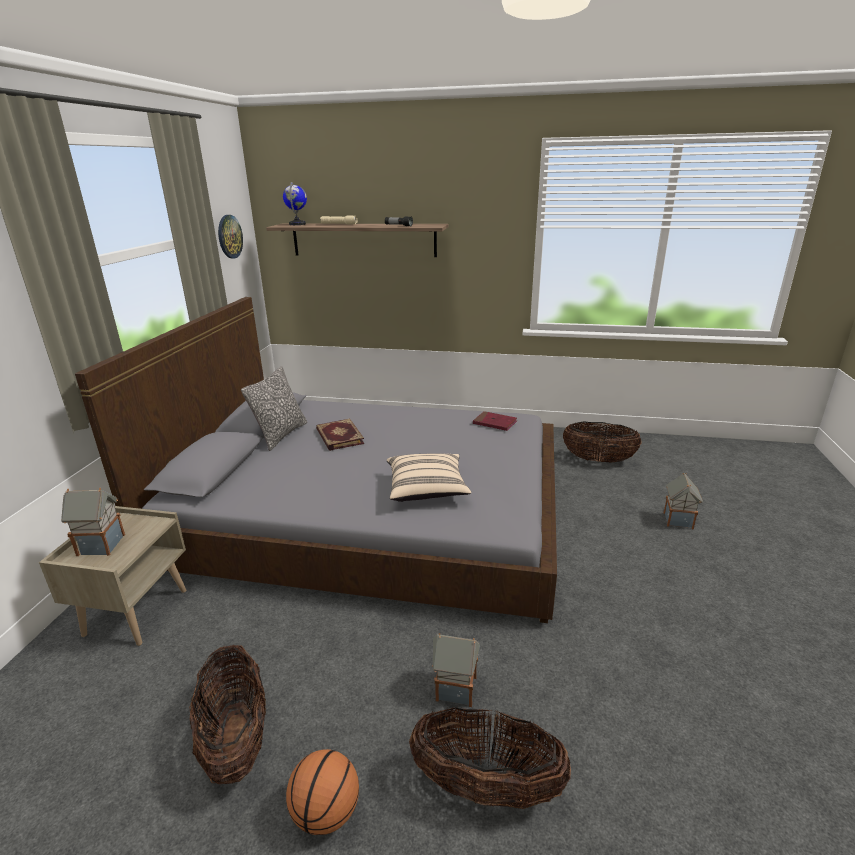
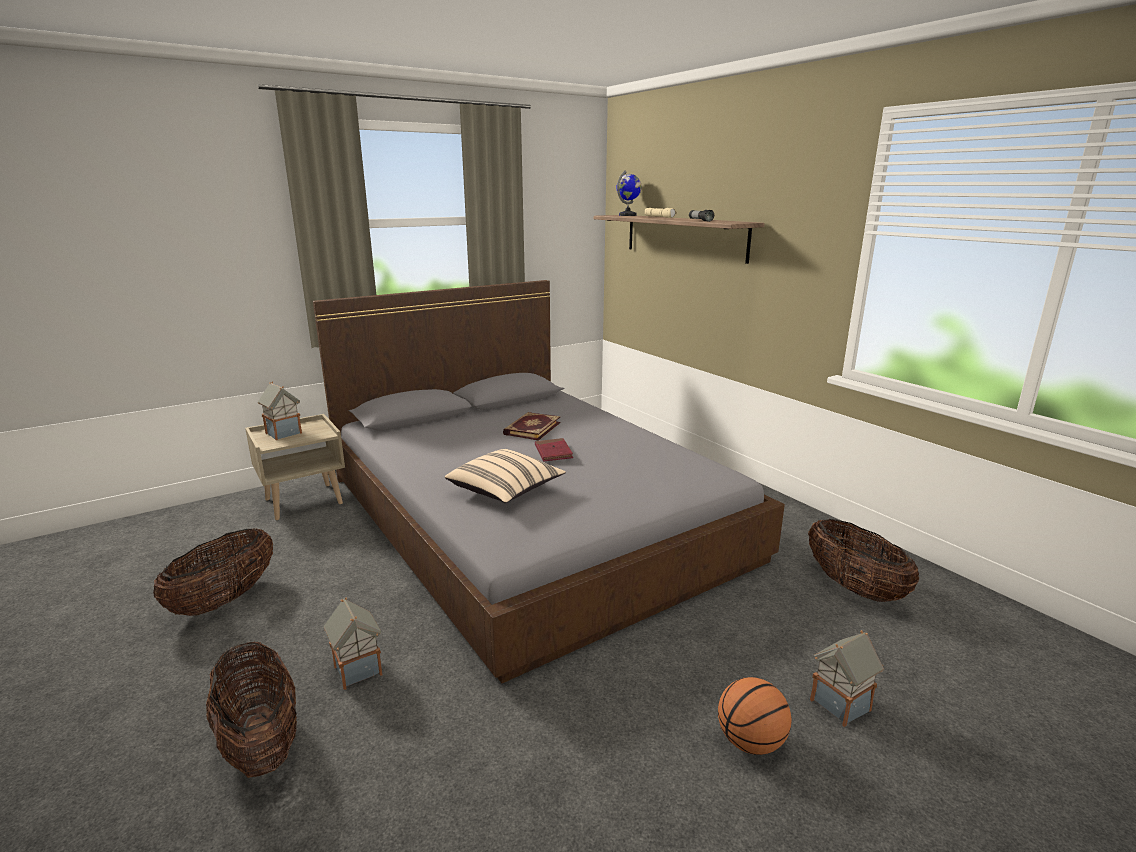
camera: 45 degrees right, 5 degrees down
wall clock [218,215,243,258] -> none
pillow [241,366,307,451] -> none
basketball [286,749,359,835] -> basketball moved to [718,677,792,755]
red book [473,411,517,431] -> red book moved to [535,438,573,462]

